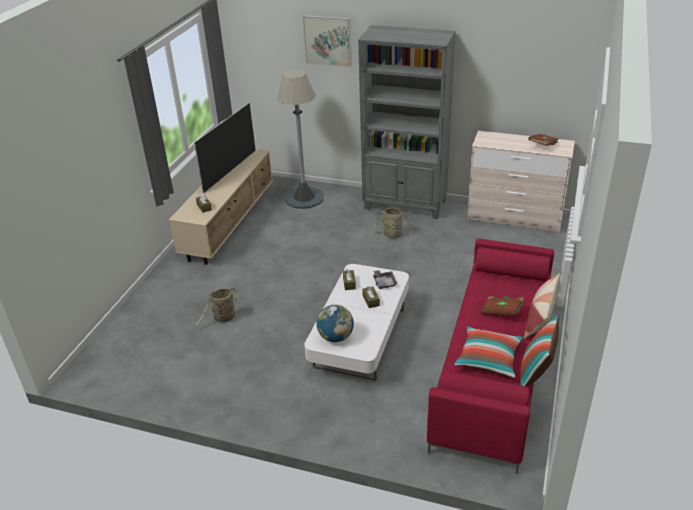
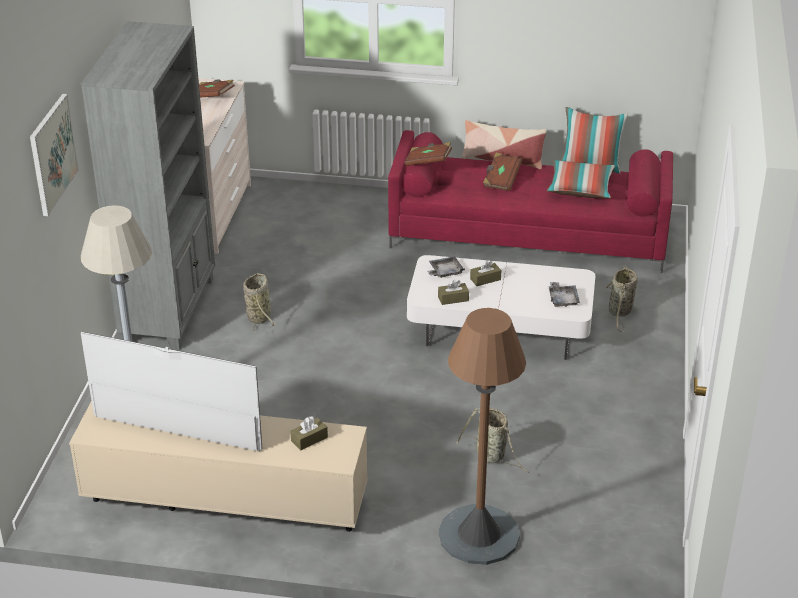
camera: 100 degrees left, 0 degrees up
globe [316,305,354,342] -> grey tray [549,282,580,307]
none -> brown book [405,142,452,166]
none -> brown floor lamp [438,308,526,565]
none -> basket [605,265,638,332]

